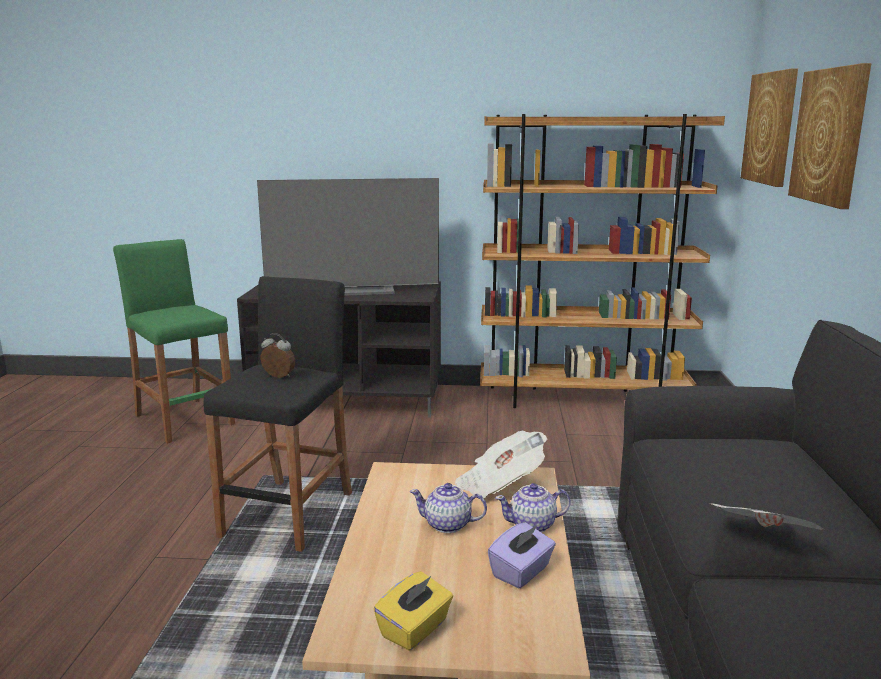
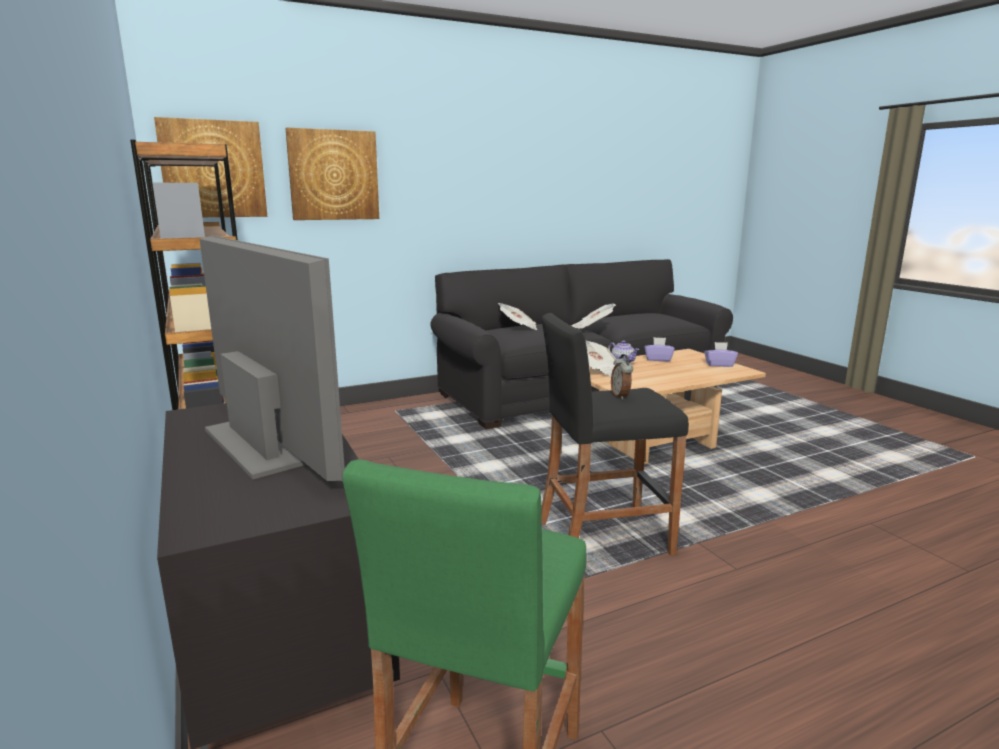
camera: 120 degrees left, 0 degrees up
yellow tissue box [374,571,453,651] -> purple tissue box [704,342,738,367]
teapot [410,483,487,533] -> none
none -> newspaper [498,303,537,330]

